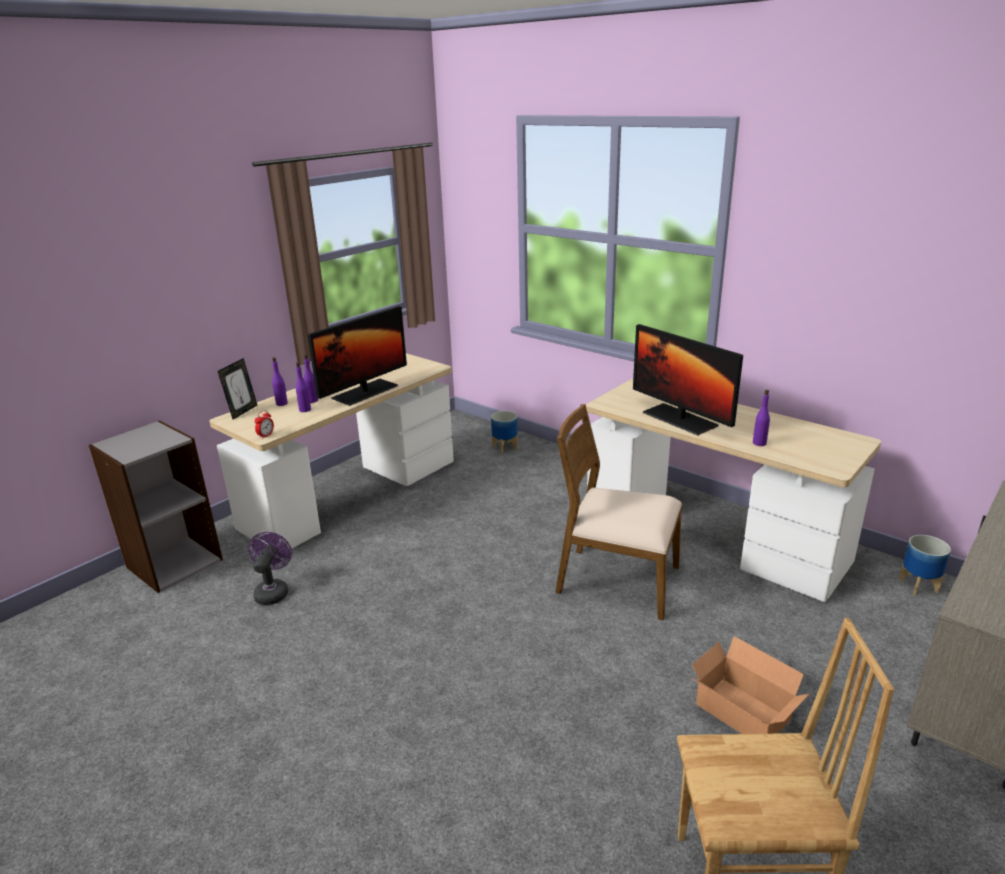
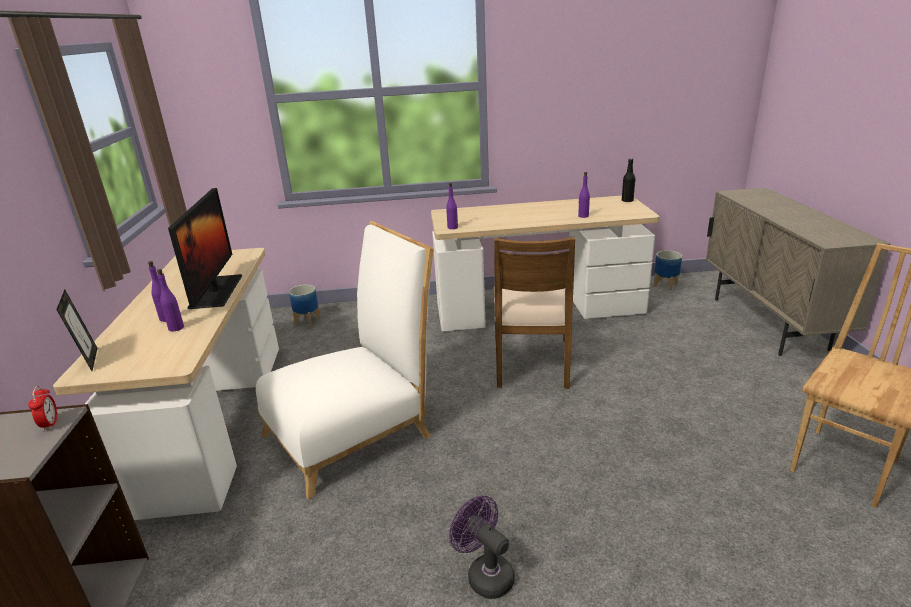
camera: 45 degrees left, 0 degrees up
purple fan [248,532,292,605] -> purple fan moved to [449,495,515,599]
alarm clock [255,410,274,439] -> alarm clock moved to [28,386,57,431]
purple bottle [272,357,288,406] -> purple bottle moved to [446,183,458,229]
brown chair [555,404,682,621] -> brown chair turned 60 degrees counterclockwise [494,237,575,389]
monitor [633,324,743,435] -> none
cardboard box [691,636,810,734] -> none
none -> white chair [256,221,434,499]
none -> black bottle [622,158,636,202]

